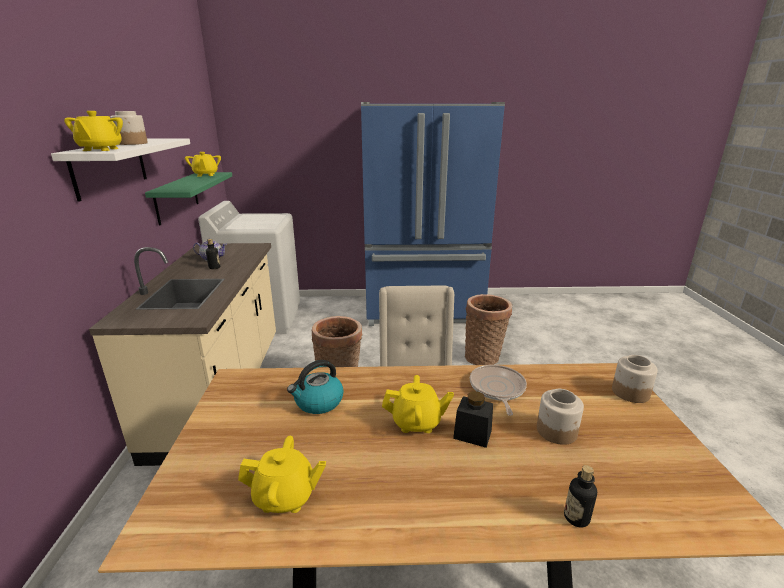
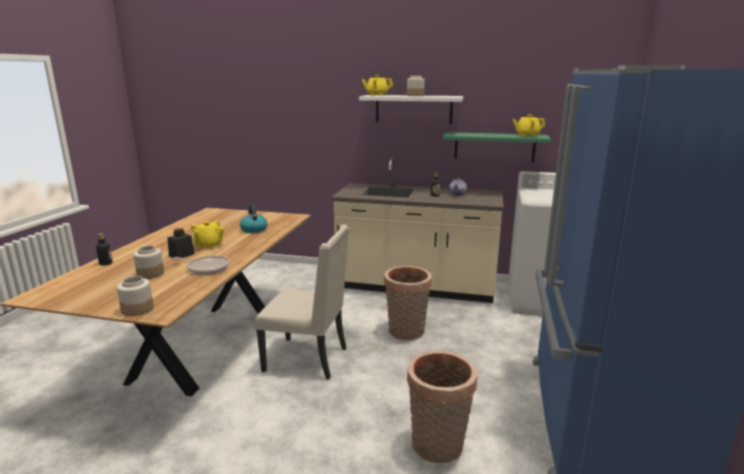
camera: 105 degrees right, 5 degrees down
yellow teapot [238,436,326,513] -> none

